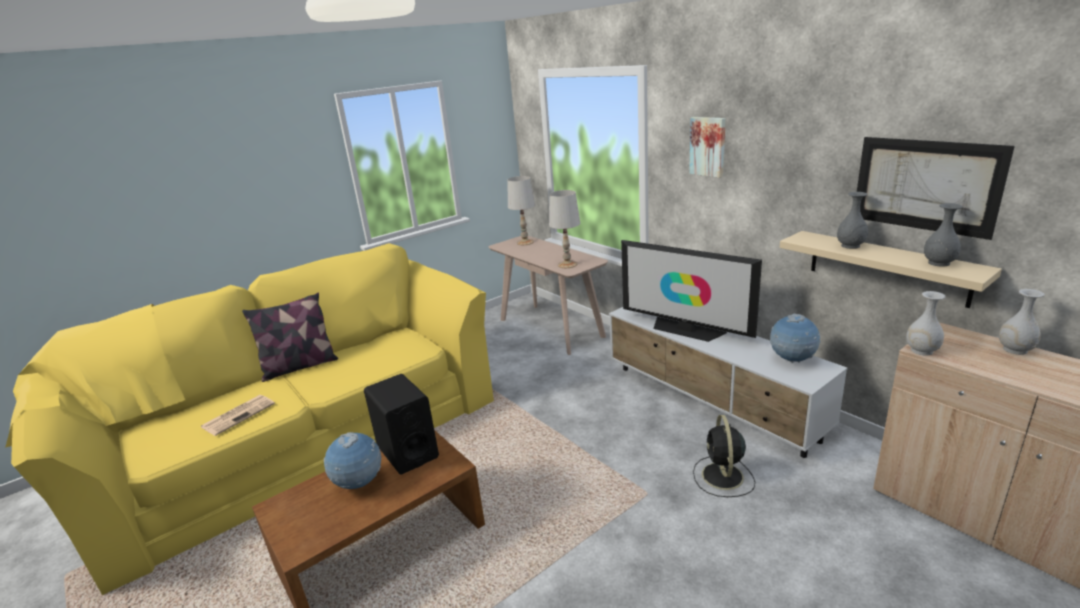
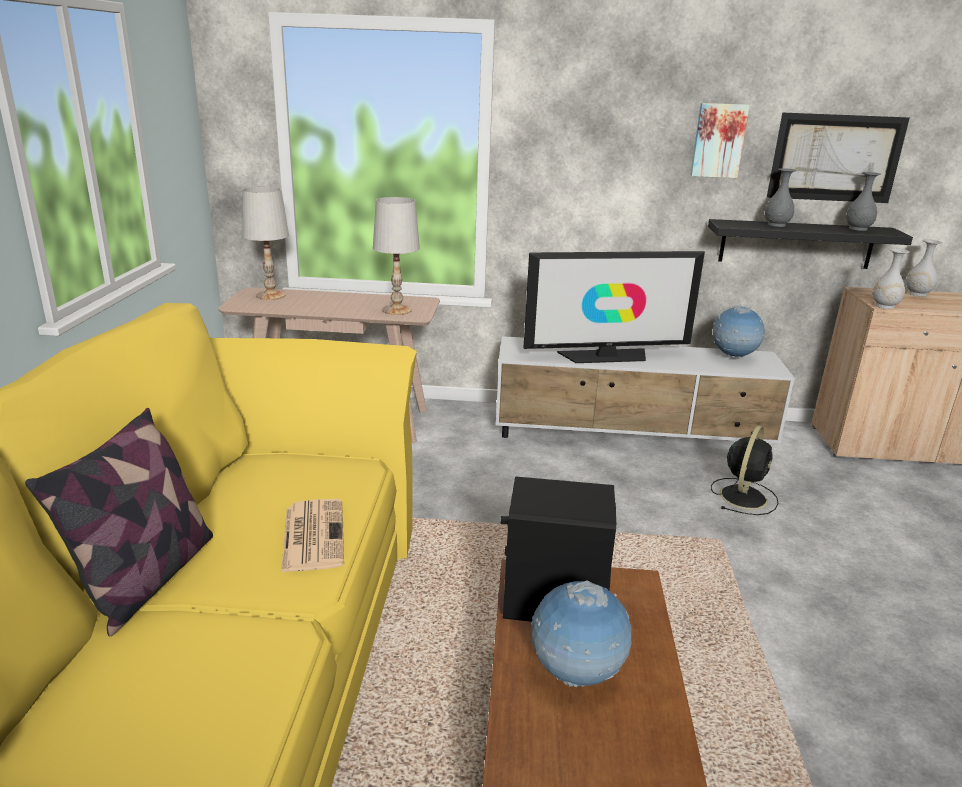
camera: 50 degrees left, 0 degrees up
newspaper [201,395,275,436] -> newspaper moved to [281,499,344,573]
picture [689,117,726,178] -> picture moved to [690,103,750,178]
black fan [693,415,755,497] -> black fan turned 105 degrees counterclockwise [711,426,778,515]
beige shelf [780,231,1002,308] -> black shelf [708,219,913,269]

